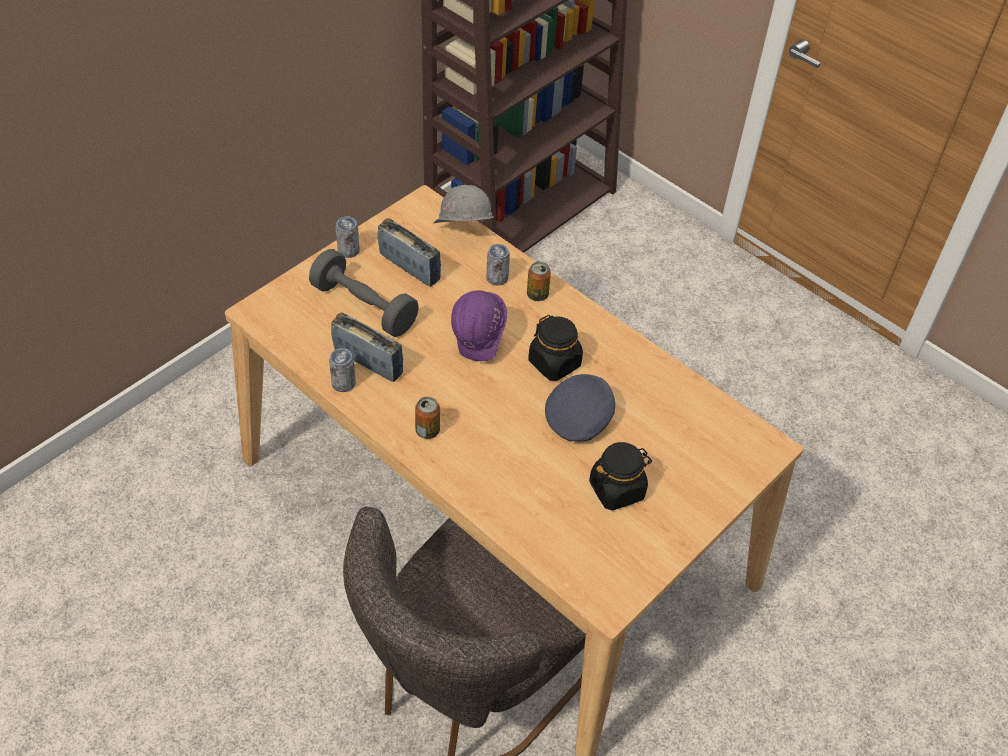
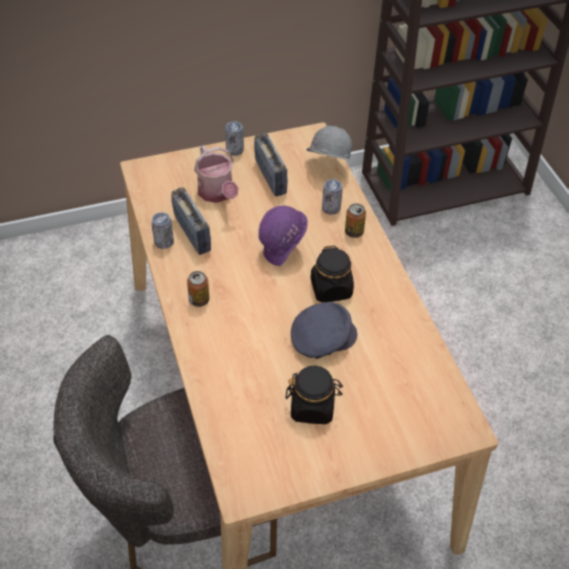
camera: 30 degrees right, 0 degrees up
grey dumbbell [309,249,419,337] -> watering can [194,145,239,203]

